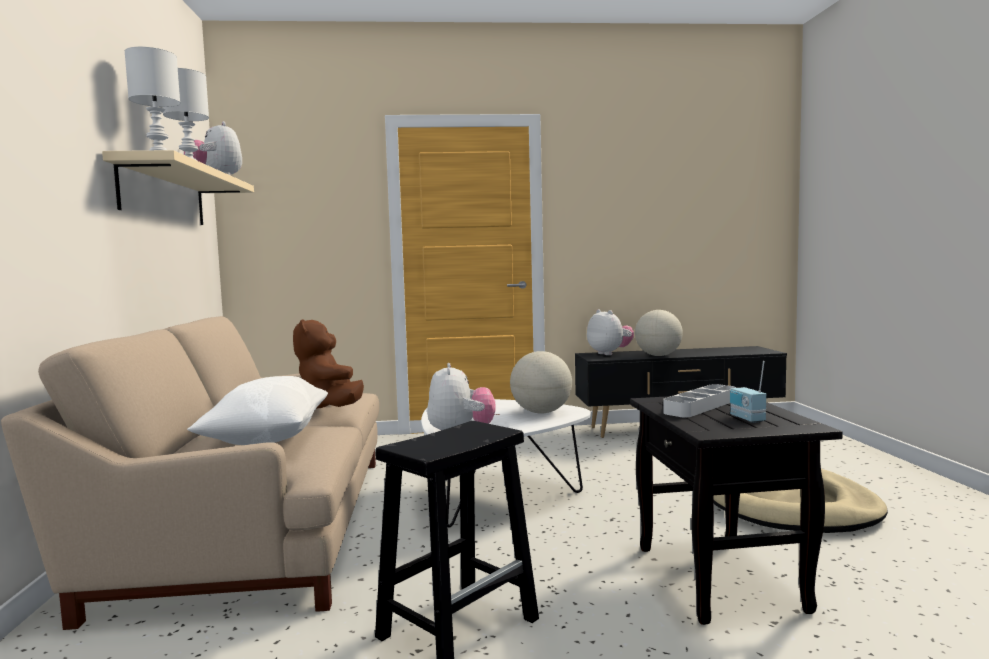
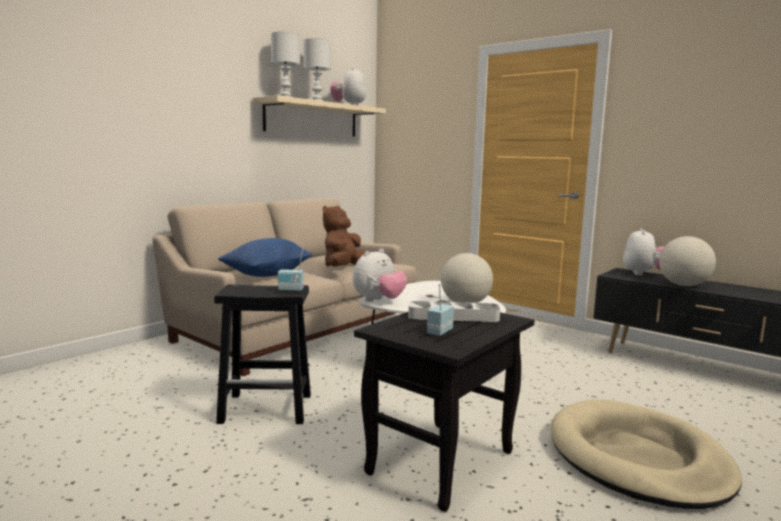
camera: 45 degrees right, 5 degrees up
white pillow [187,376,328,445] -> blue pillow [218,238,312,277]
none -> radio [278,249,304,291]

